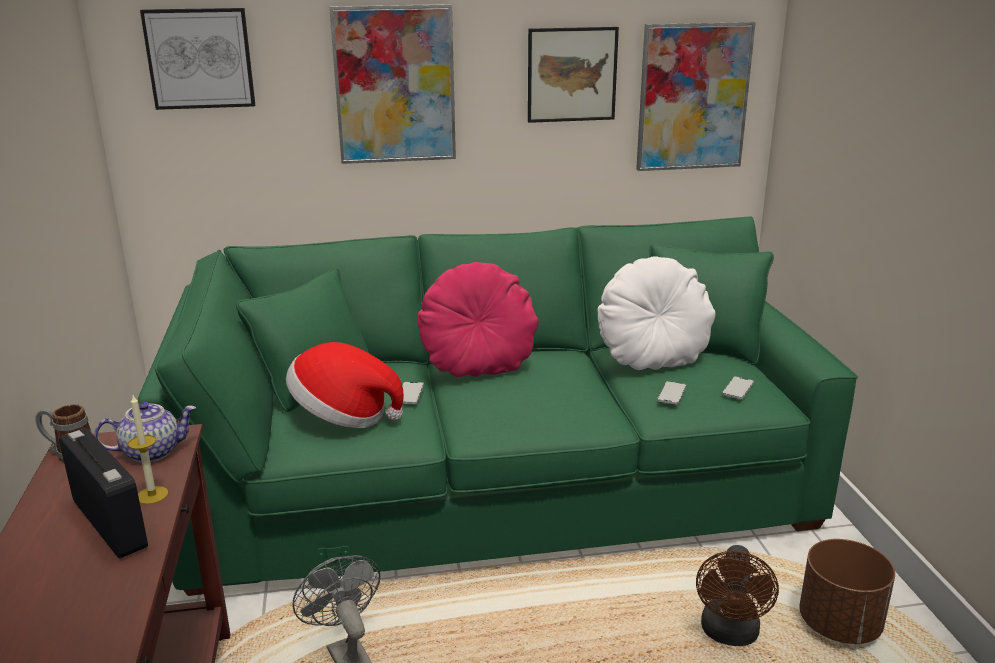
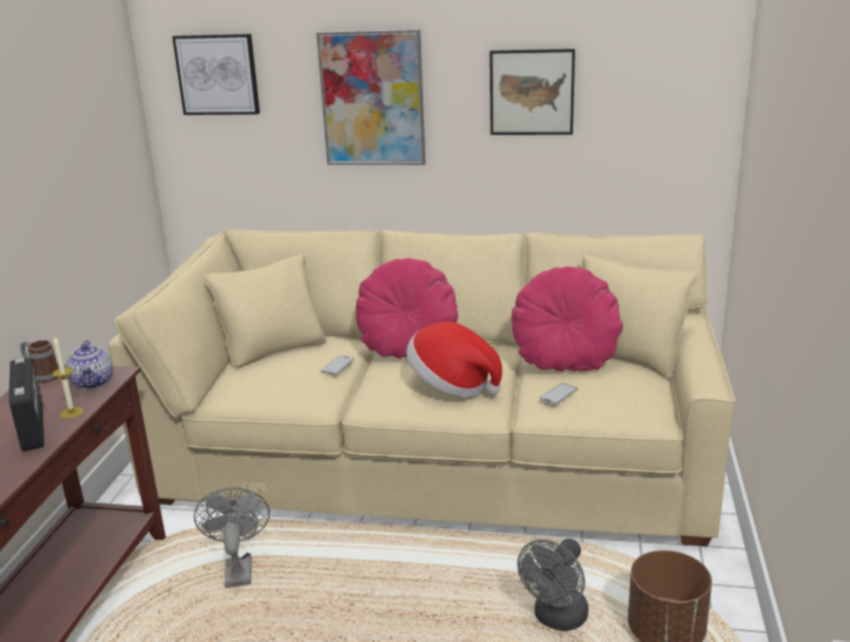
camera: 20 degrees right, 0 degrees up
teapot [94,402,196,462] -> teapot turned 75 degrees clockwise [66,340,113,389]
green sofa [138,216,858,596] -> beige sofa [108,228,735,546]
hat [286,342,404,428] -> hat moved to [406,321,502,398]
white pillow [598,256,716,370] -> pink pillow [511,266,623,372]
picture [636,22,756,171] -> none
brown fan [696,545,779,646] -> grey fan [517,538,588,631]
phone [722,376,754,399] -> none

